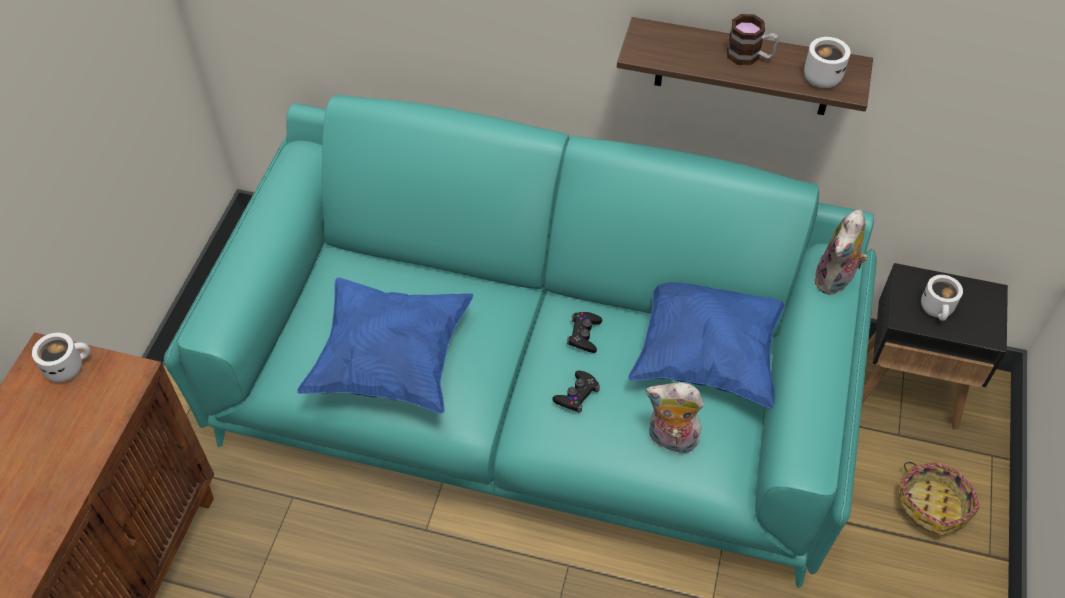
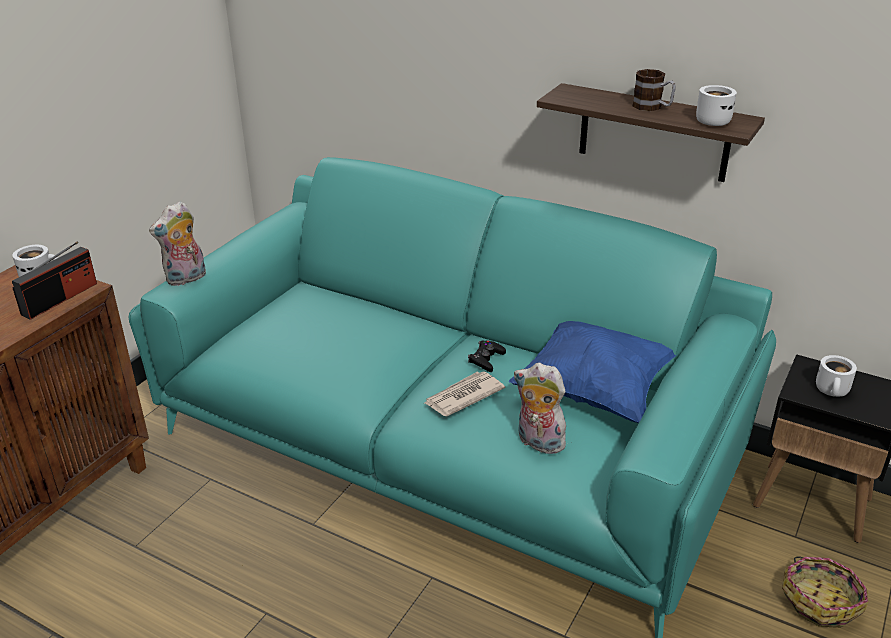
camera: 15 degrees right, 20 degrees down
blue pillow [297,277,473,414] -> none
black game controller [552,371,600,413] -> newspaper [424,371,505,416]
plush toy [813,209,868,295] -> plush toy moved to [149,201,206,286]
none -> radio [12,242,97,320]

